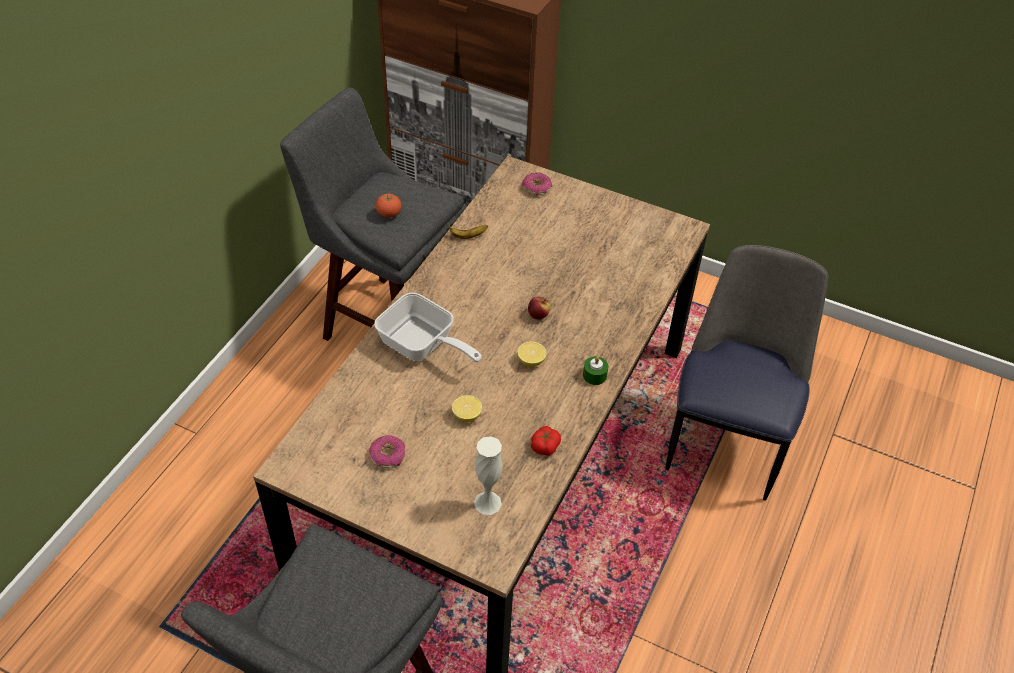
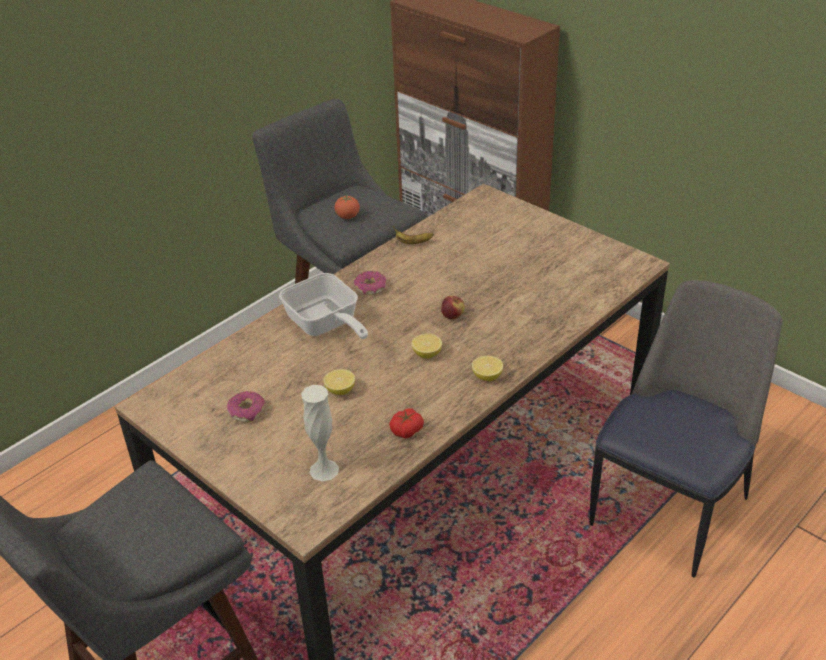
camera: 20 degrees right, 10 degrees down
donut [522,172,552,195] -> donut moved to [354,271,386,295]
green candle [583,356,608,385] -> lemon [472,356,503,381]

